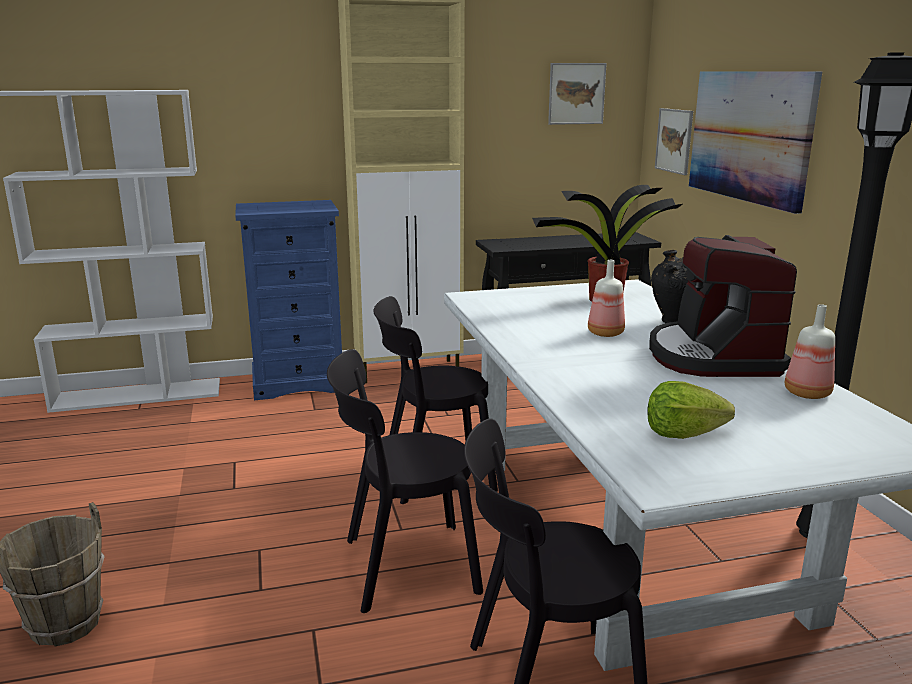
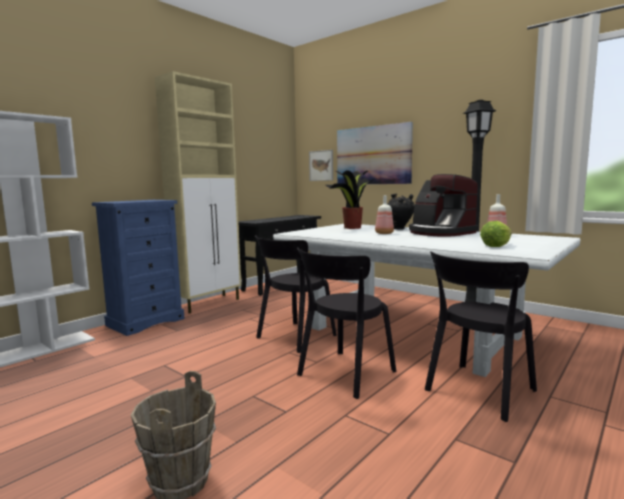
camera: 35 degrees left, 10 degrees down
picture [548,63,607,125] -> none

